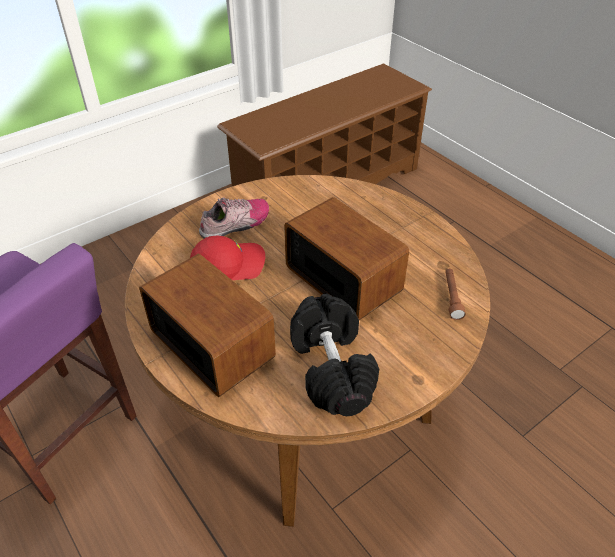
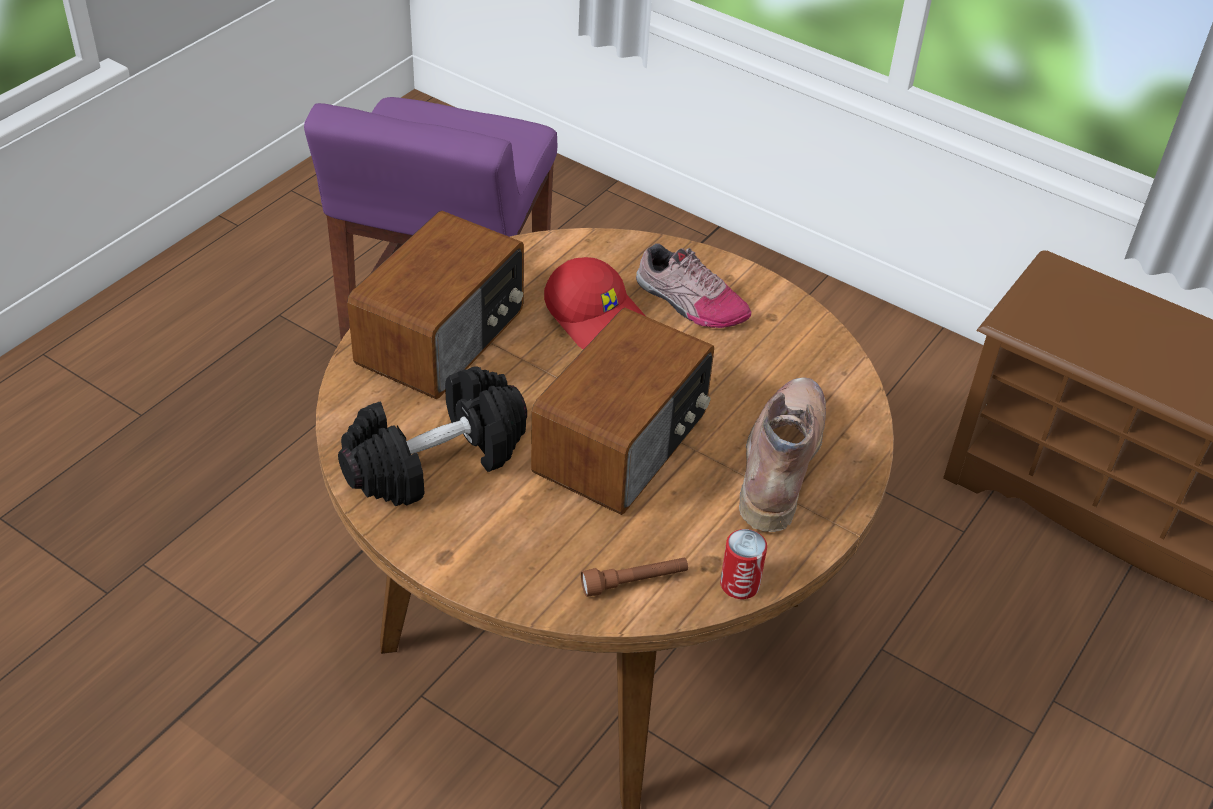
camera: 70 degrees right, 0 degrees up
none -> can [720,529,767,599]
none -> brown boot [739,377,826,532]

